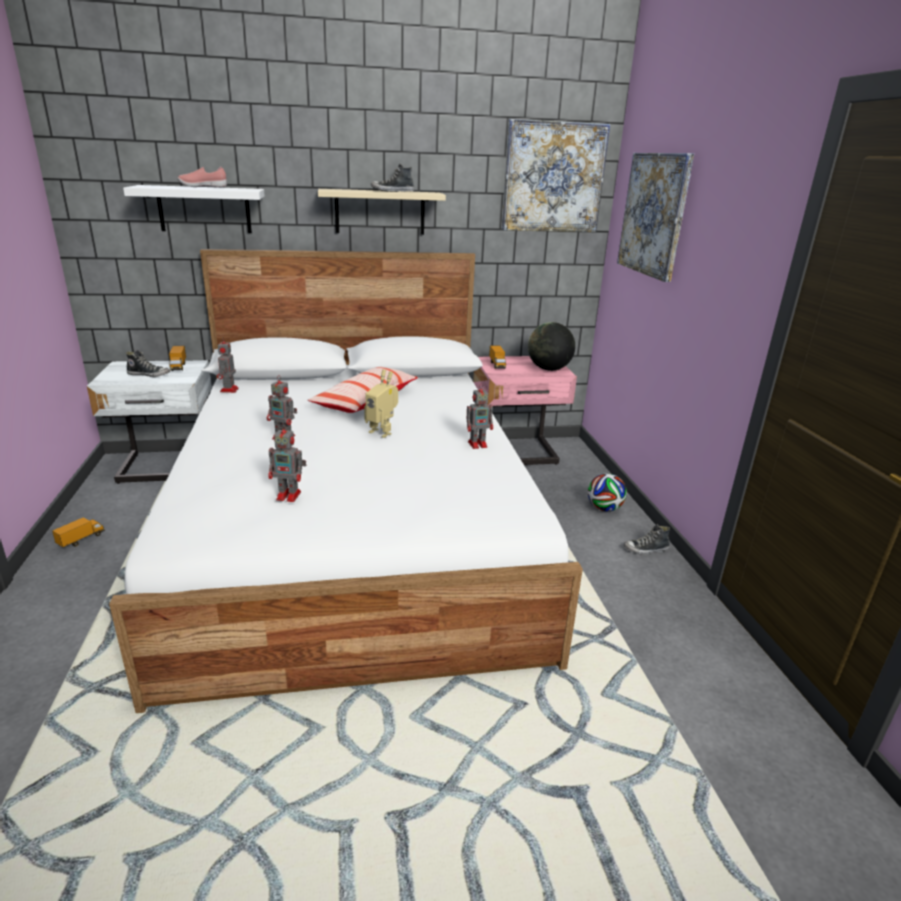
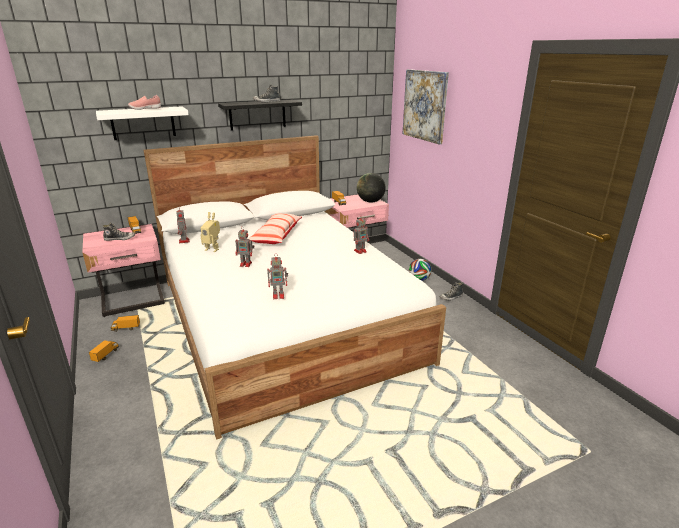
camera: 15 degrees left, 0 degrees up
white nightstand [87,360,212,484] -> pink nightstand [82,224,165,317]
beige shelf [318,189,446,235] -> black shelf [218,100,302,131]
toy robot [364,369,398,438] -> toy robot moved to [200,212,220,252]
picture [502,119,610,232] -> none
none -> toy truck [111,315,140,332]

